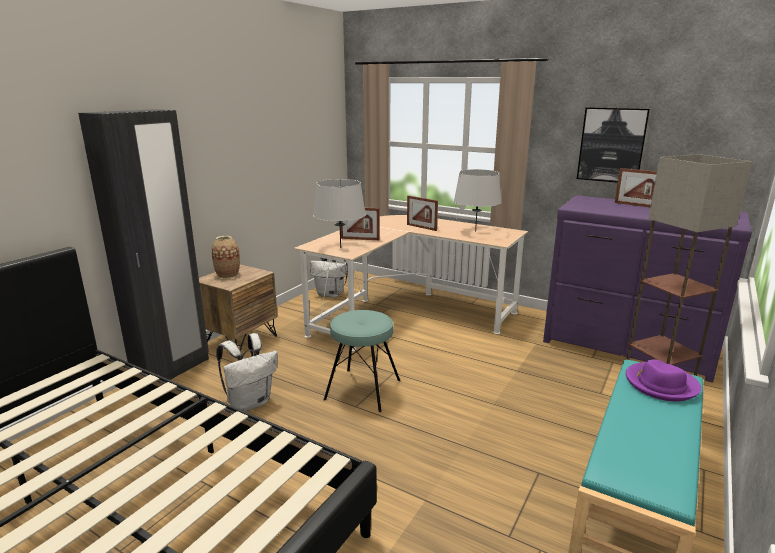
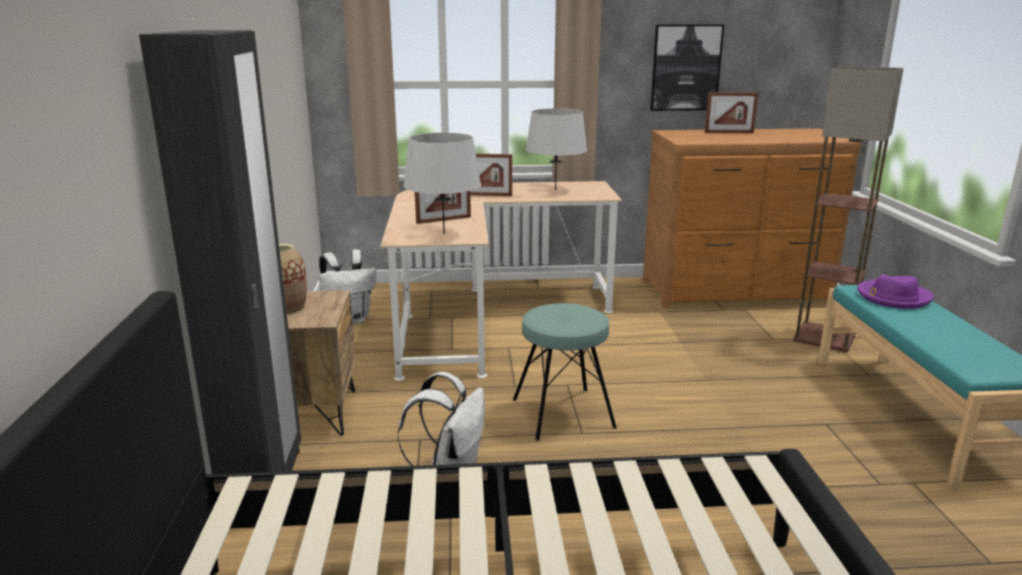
camera: 35 degrees left, 0 degrees up
purple dresser [543,195,752,383] -> brown dresser [643,128,861,308]

